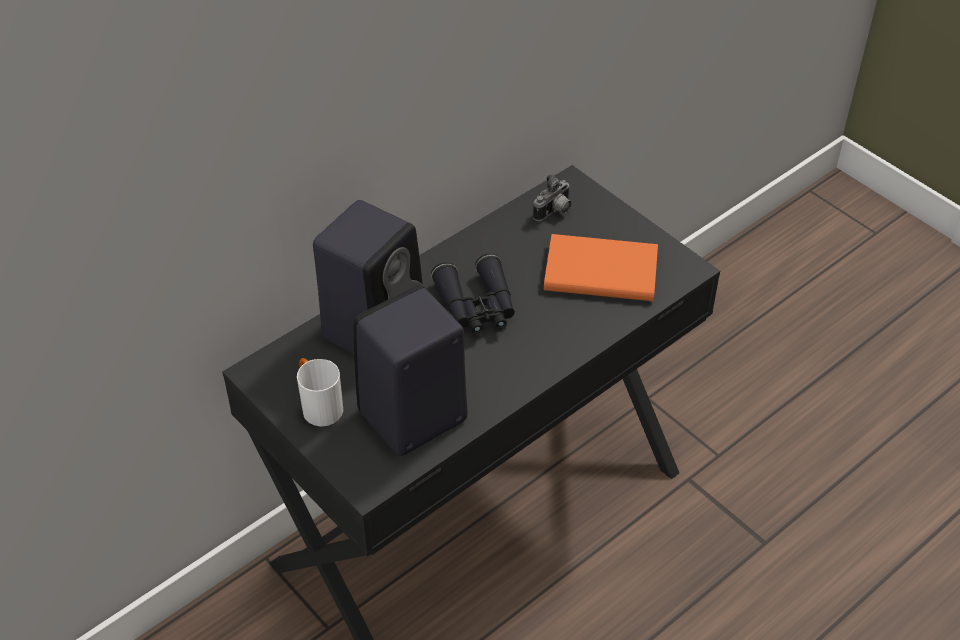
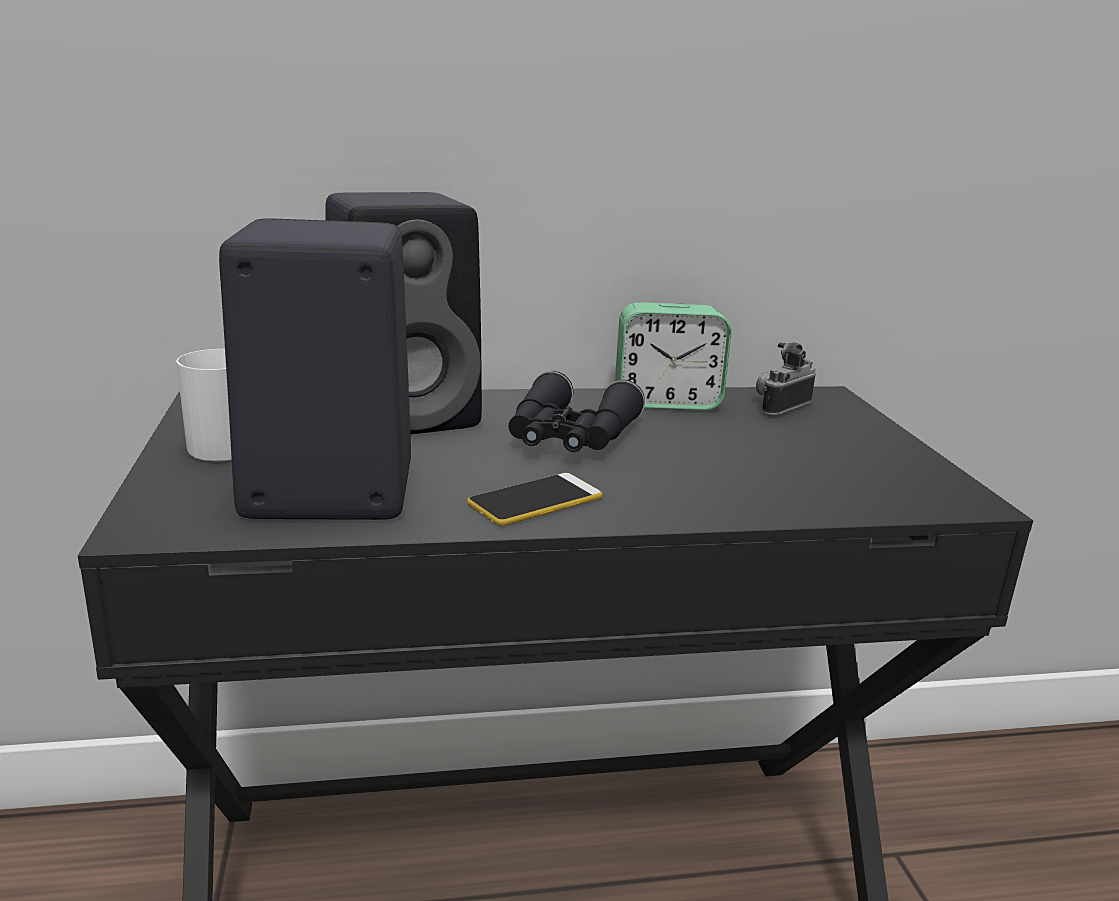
camera: 30 degrees right, 25 degrees down
camera [533,174,572,221] -> camera turned 150 degrees clockwise [756,342,816,416]
orange book [544,234,658,301] -> none
none -> phone [467,473,603,526]
none -> alarm clock [615,302,732,410]

